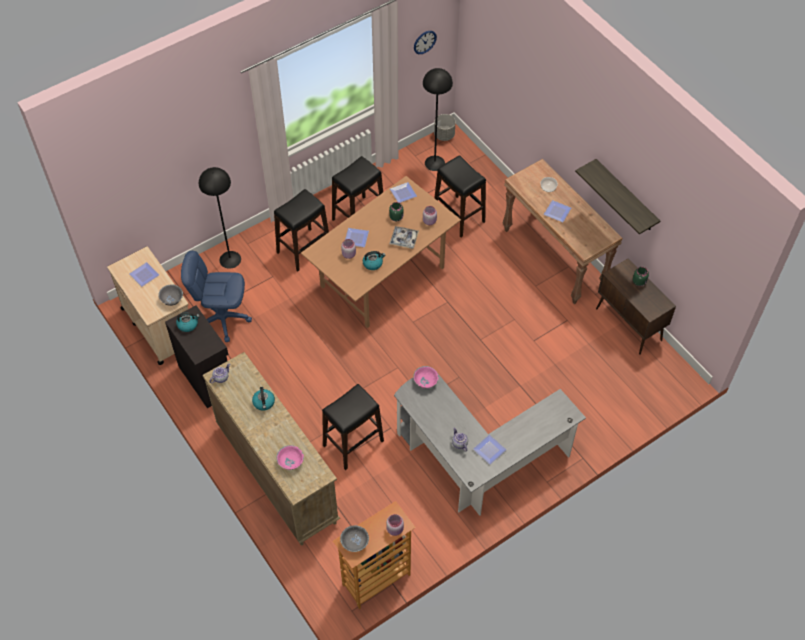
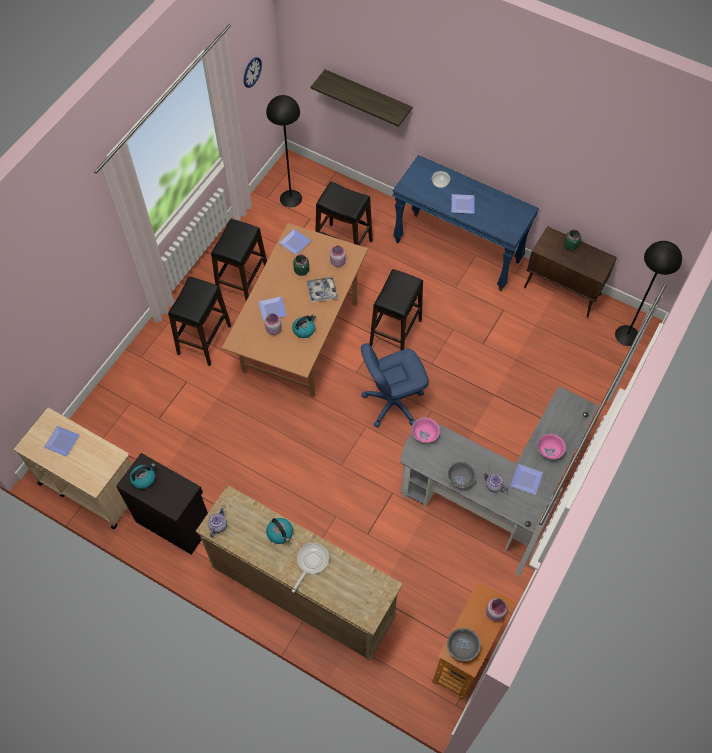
camera: 25 degrees left, 5 degrees up
grey bowl [158,284,183,306] -> grey bowl moved to [447,461,476,488]
blue office chair [181,251,252,342] -> blue office chair moved to [361,343,429,427]
black floor lamp [199,167,241,269] -> black floor lamp moved to [615,241,682,346]
pink bowl [276,445,304,470] -> pink bowl moved to [537,434,566,460]
black stool [322,384,384,470] -> black stool moved to [369,269,423,350]
grey planter [434,114,455,141] -> none
brown console table [503,159,623,304] -> blue console table [393,155,539,291]
shelf [575,159,660,234] -> shelf moved to [311,69,412,127]
none -> frying pan [292,543,329,593]

